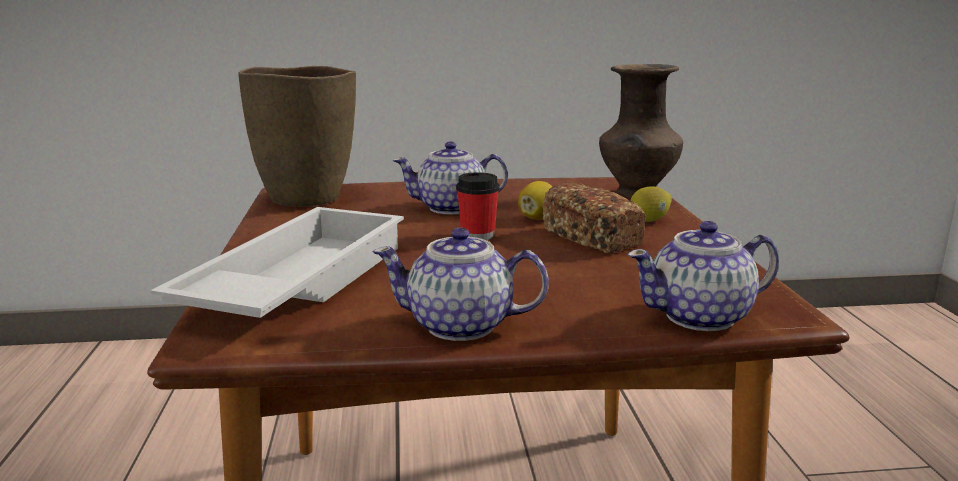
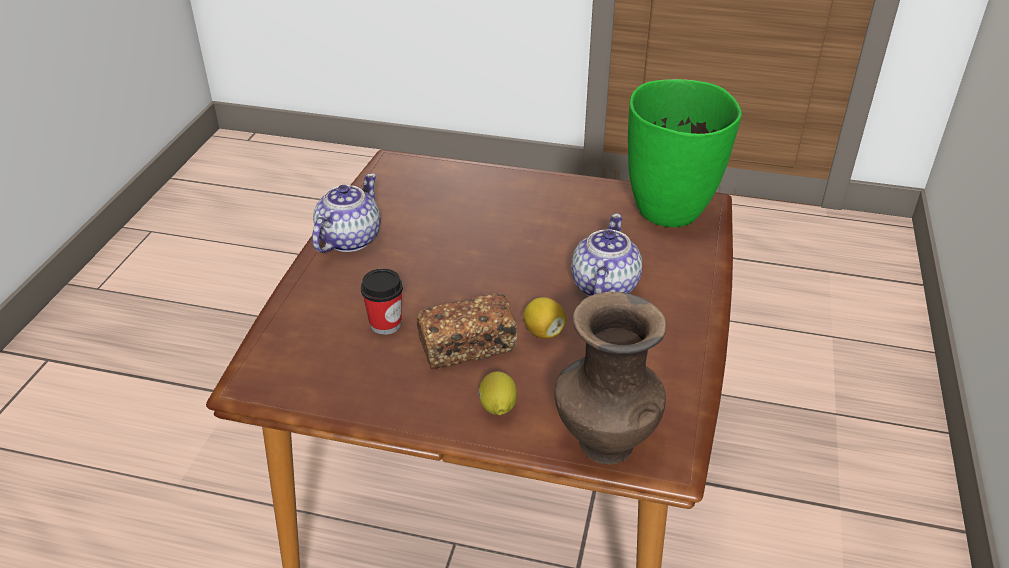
camera: 110 degrees right, 20 degrees up
white tray [150,207,404,318] -> none
brown vase [238,66,356,207] -> green vase [628,79,742,227]
cup [456,172,500,240] -> cup moved to [361,268,403,335]
teapot [628,221,779,331] -> none

